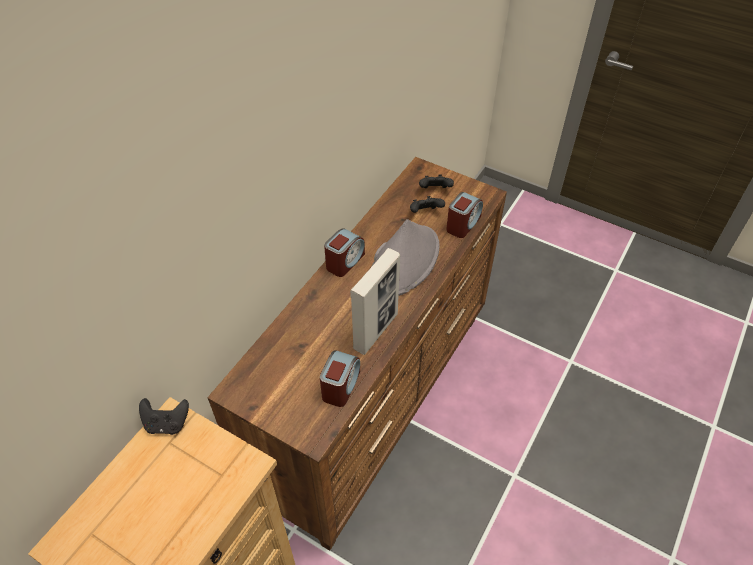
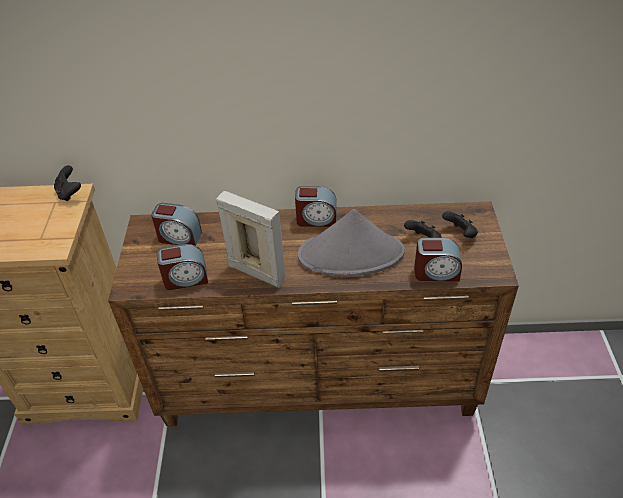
camera: 60 degrees right, 5 degrees down
picture frame [350,248,400,355] -> picture frame turned 150 degrees counterclockwise [216,191,286,288]
none -> alarm clock [151,203,202,246]

